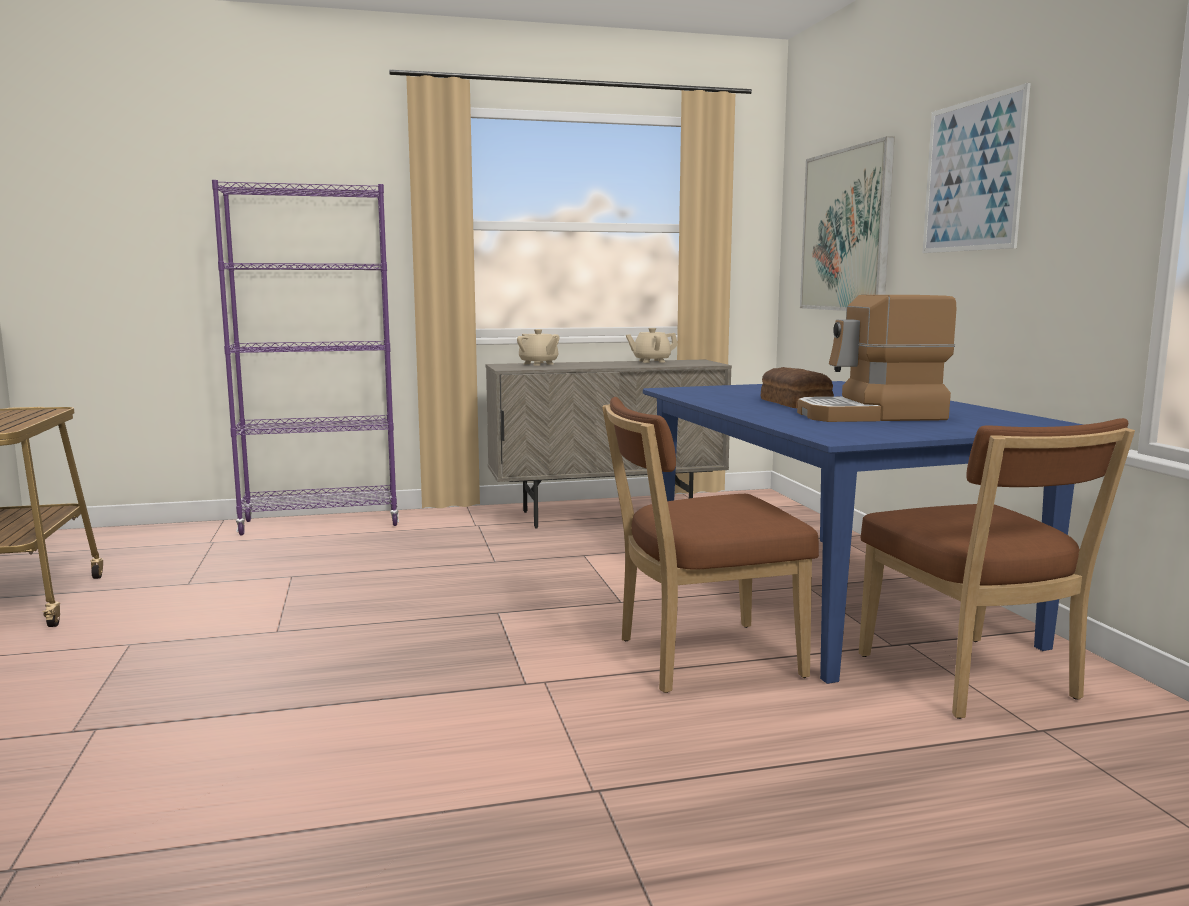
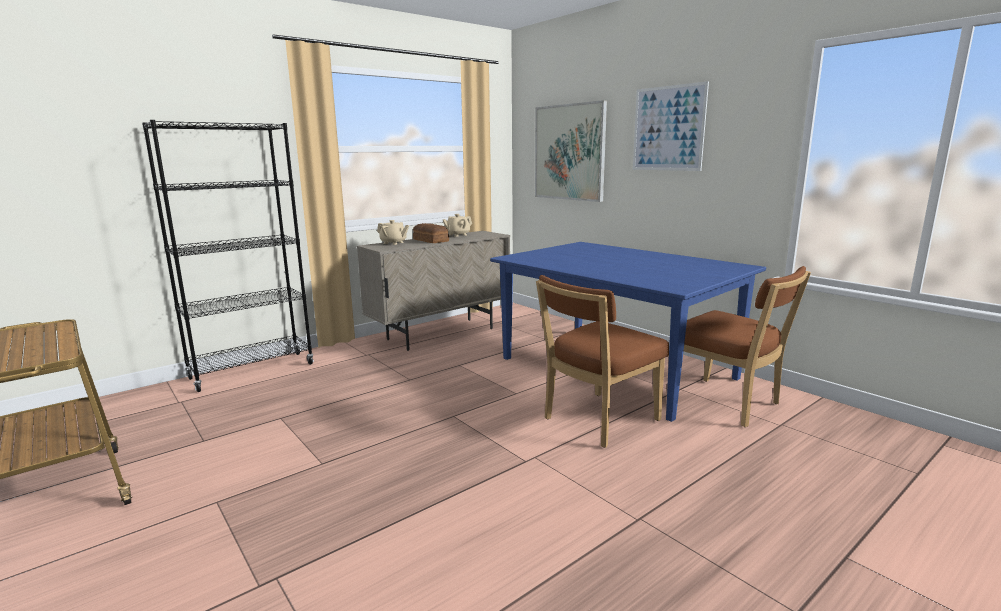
camera: 25 degrees left, 5 degrees up
purple bookcase [212,180,399,535] -> black bookcase [142,120,314,392]
bread [761,367,834,408] -> bread moved to [413,223,449,243]
coffee machine [797,295,957,422] -> none

